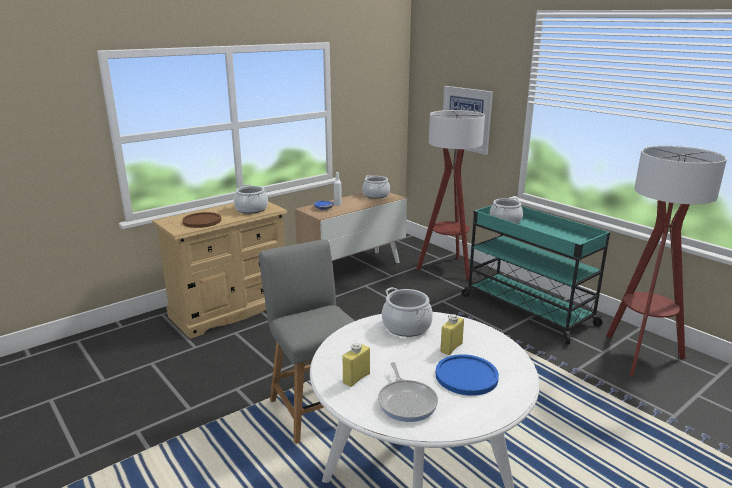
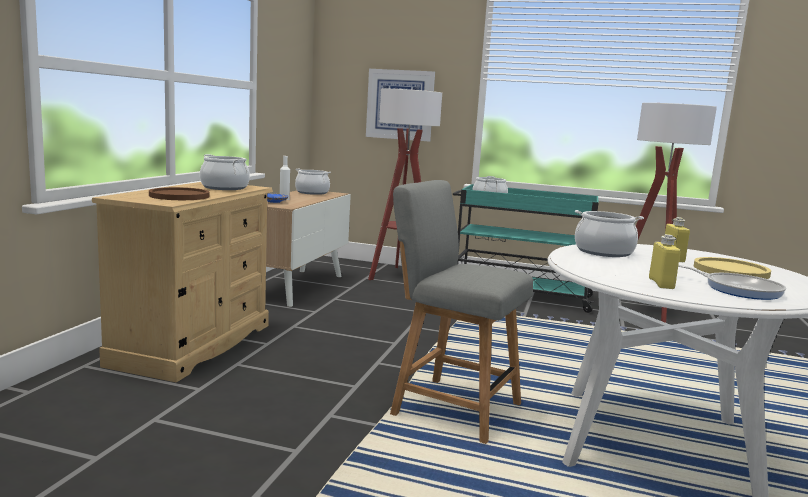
camera: 35 degrees left, 10 degrees down
blue plate [436,354,499,396] -> yellow plate [694,257,771,279]

